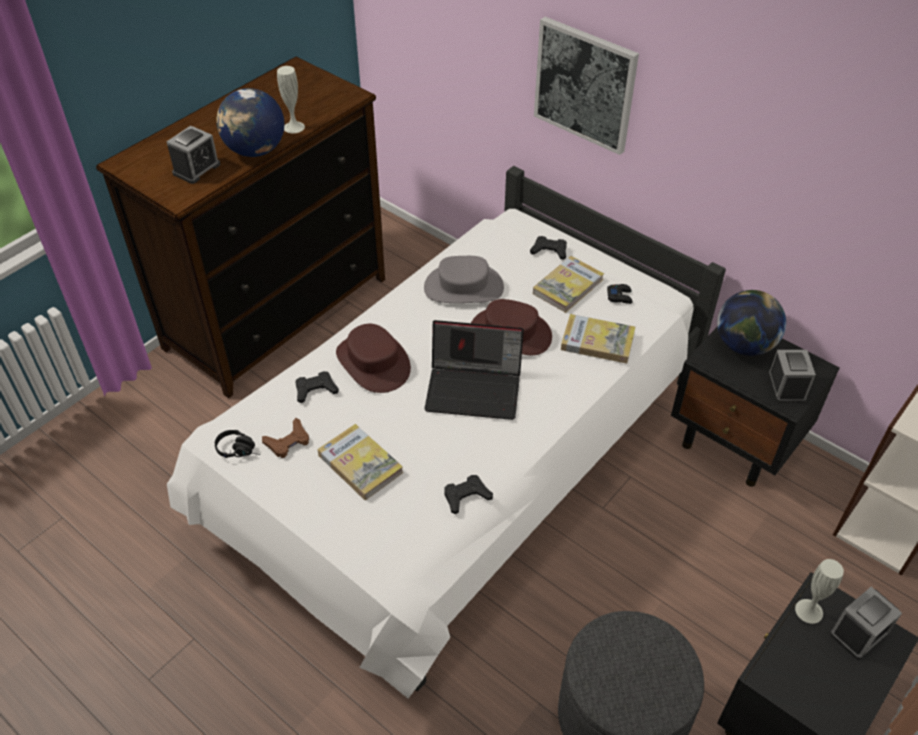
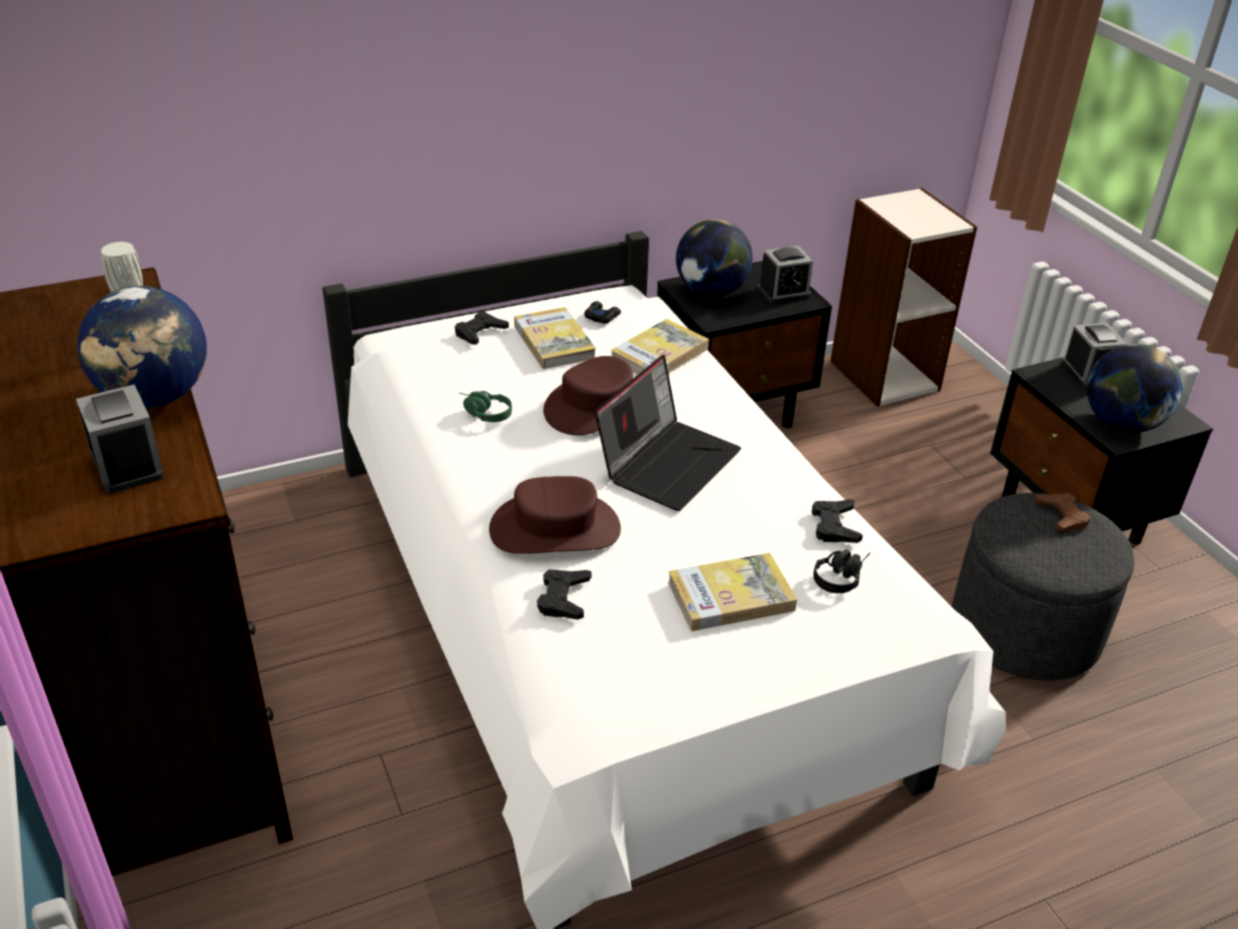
camera: 65 degrees left, 10 degrees down
black headphones [215,430,261,458] -> black headphones moved to [813,549,870,593]
brown game controller [262,418,309,458] -> brown game controller moved to [1034,493,1090,532]
grey hat [424,256,504,303] -> green headphones [460,391,512,422]
picture [534,17,639,155] -> none
alarm clock [768,350,816,403] -> alarm clock turned 135 degrees clockwise [758,246,813,303]
white vase [795,559,844,624] -> none
none -> globe [1087,344,1182,433]

